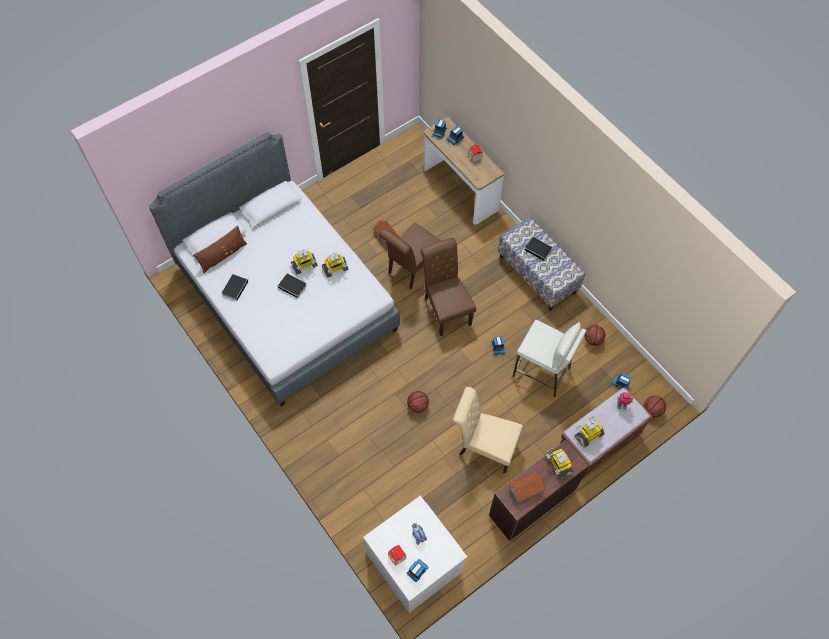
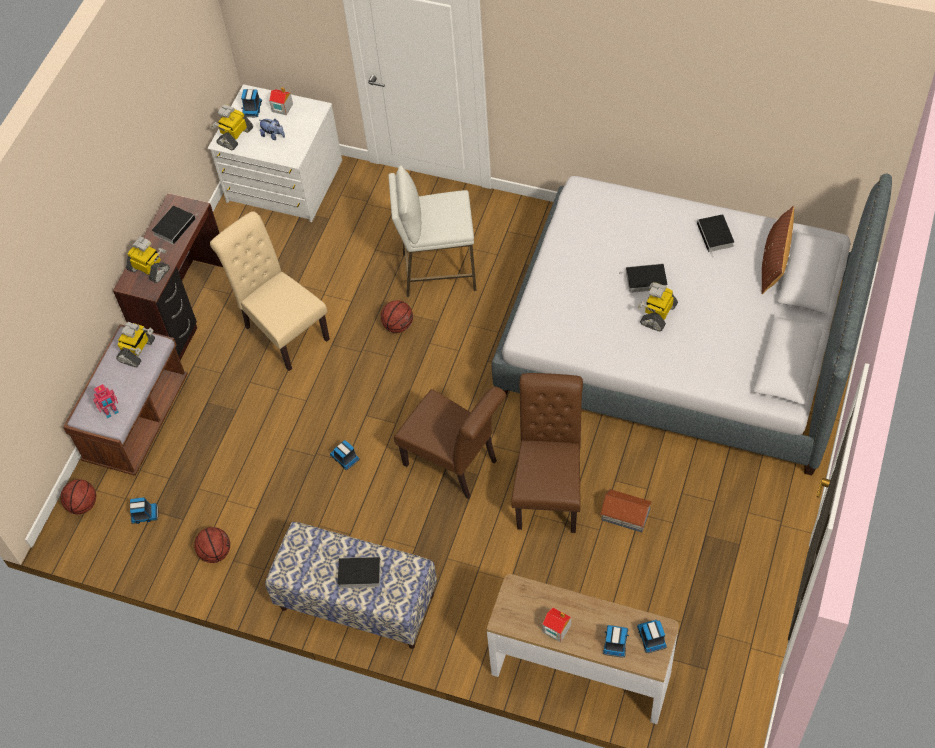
camera: 150 degrees right, 5 degrees down
toy robot [322,253,349,278] -> toy robot moved to [211,104,253,150]
beige chair [453,387,523,474] -> beige chair turned 120 degrees counterclockwise [210,211,330,371]
toy house [508,471,546,504] -> book [152,206,195,244]
white stool [512,320,586,397] -> white stool moved to [388,165,477,297]

